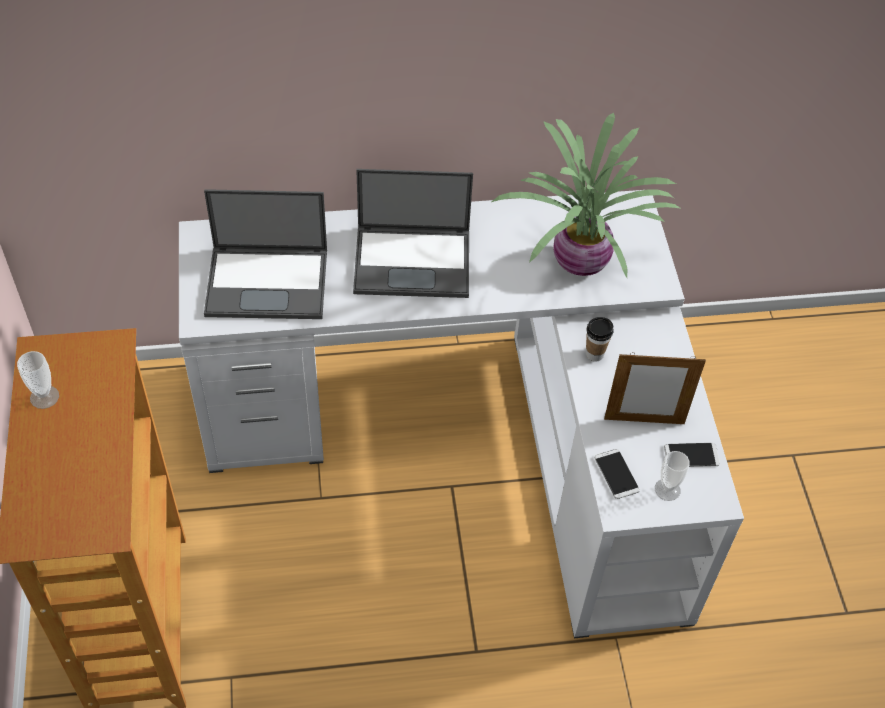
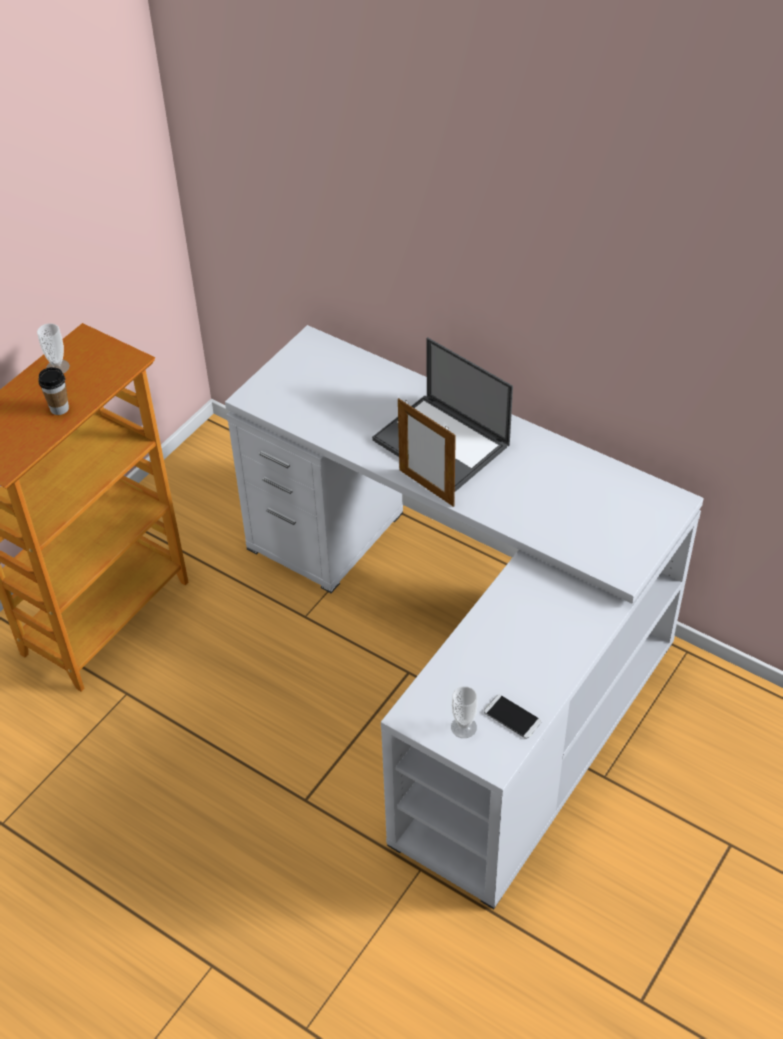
camera: 45 degrees right, 5 degrees down
laptop [204,189,327,319] -> none
potted plant [492,113,682,278] -> none
cup [586,317,614,362] -> cup moved to [38,367,69,415]
phone [595,449,640,499] -> none
picture frame [604,352,706,424] -> picture frame moved to [398,398,456,507]

